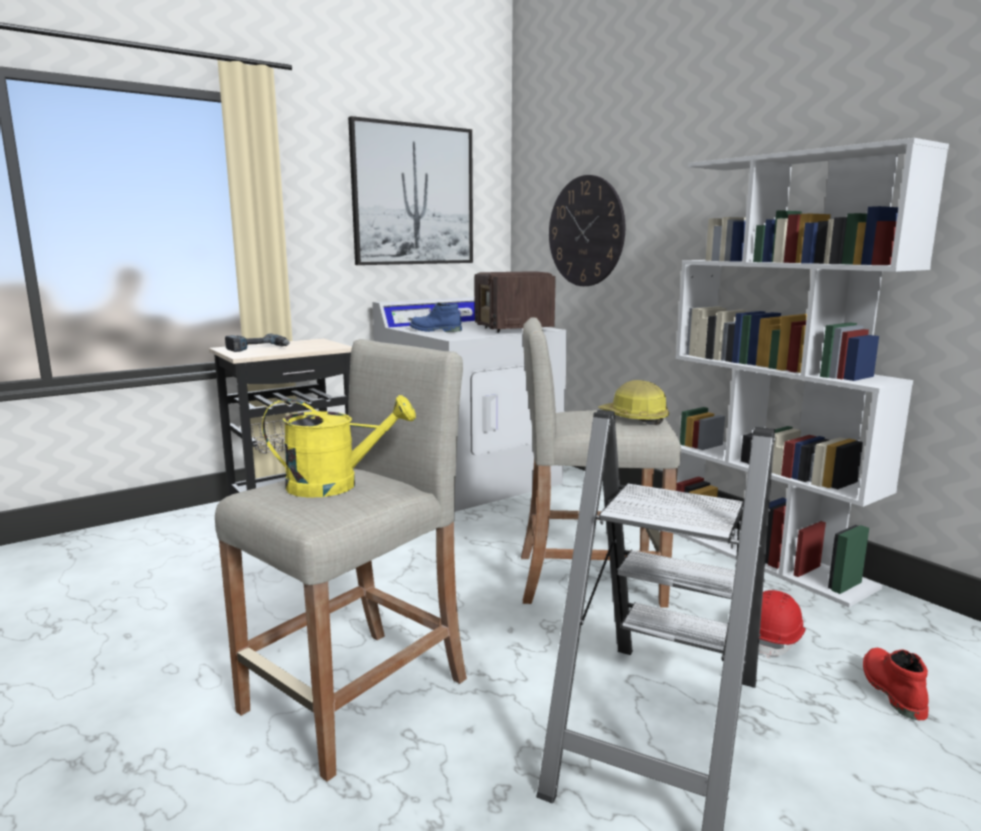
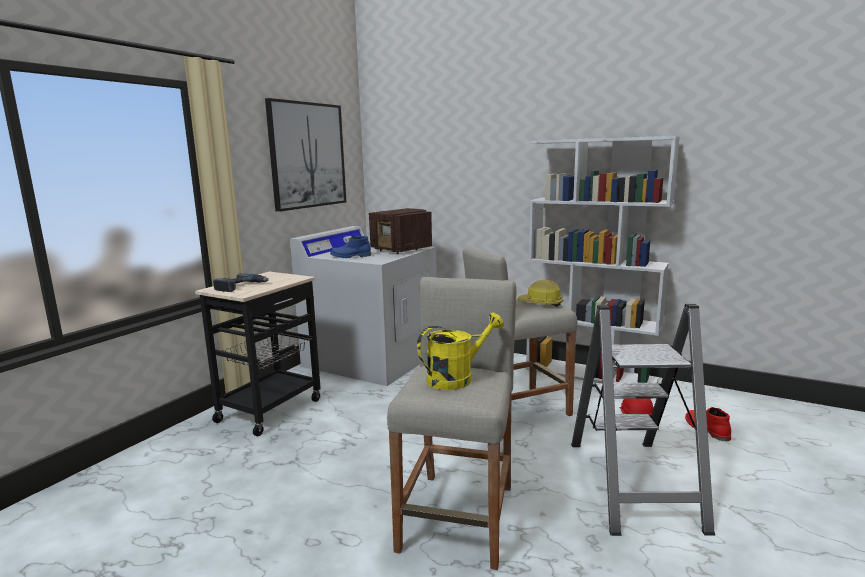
camera: 25 degrees left, 0 degrees up
wall clock [549,175,625,286] -> none

